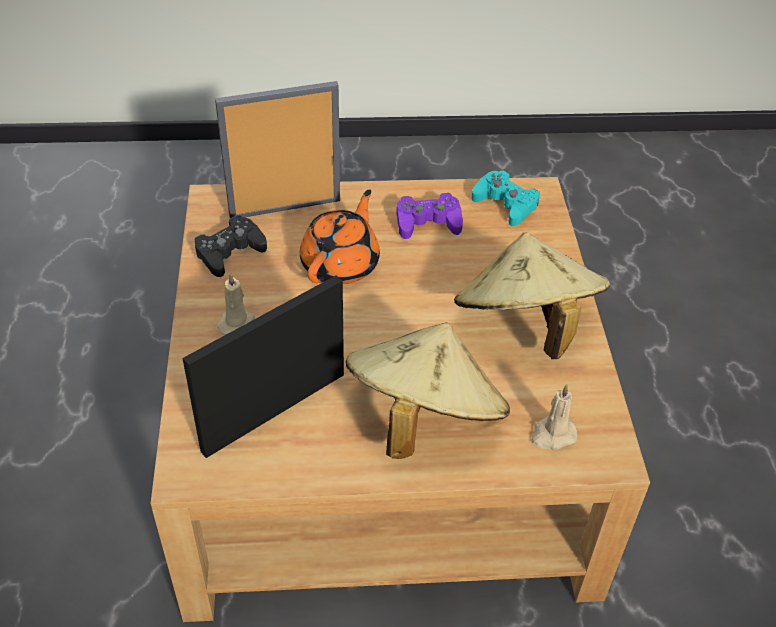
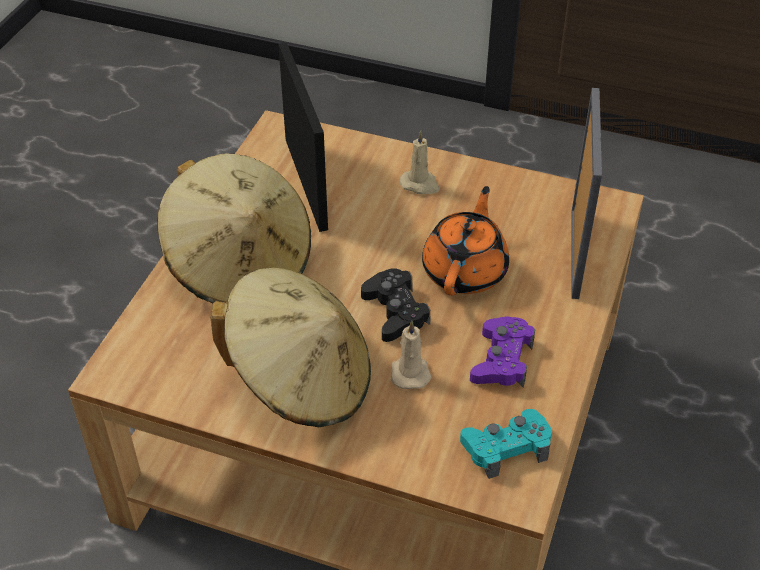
camera: 115 degrees right, 0 degrees up
black game controller [194,216,267,277] -> black game controller moved to [361,268,431,342]
orange teapot [300,190,380,284] -> orange teapot turned 120 degrees counterclockwise [422,186,509,296]
beige candle [531,384,577,450] -> beige candle moved to [391,320,431,389]

